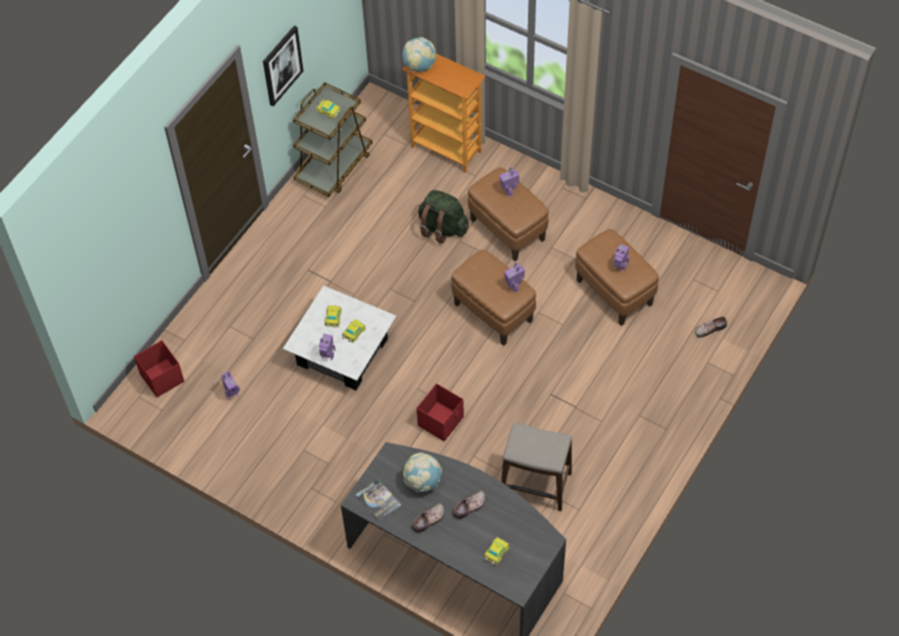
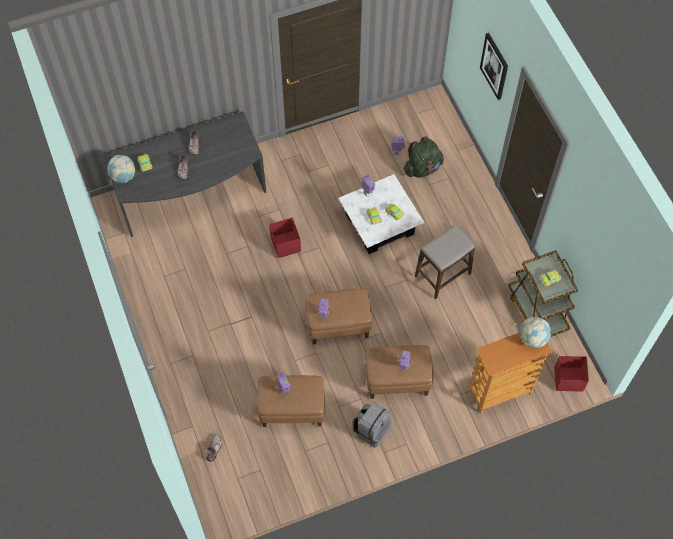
camera: 125 degrees right, 5 degrees up
red storage box [134,340,184,397] -> red storage box moved to [554,356,589,392]
picture [263,26,303,106] -> picture moved to [480,33,508,100]
book [355,478,402,522] -> none
globe [403,453,442,492] -> globe moved to [107,155,135,183]
green backpack [418,190,469,244] -> green backpack moved to [404,136,444,178]
stool [501,423,572,511] -> stool moved to [415,225,475,299]
none -> grey backpack [352,402,392,448]

